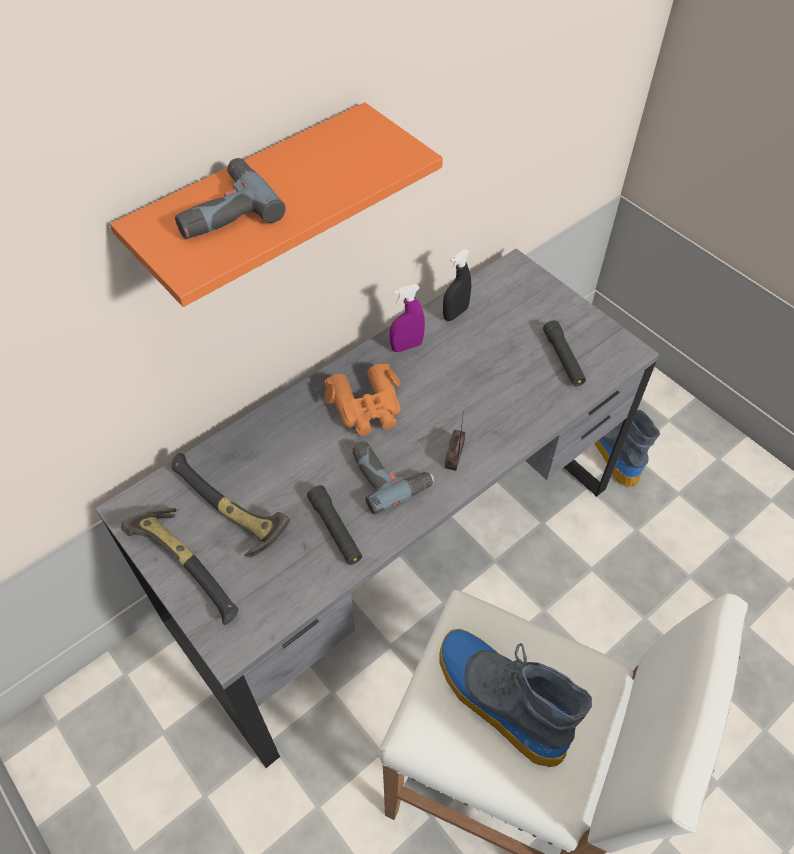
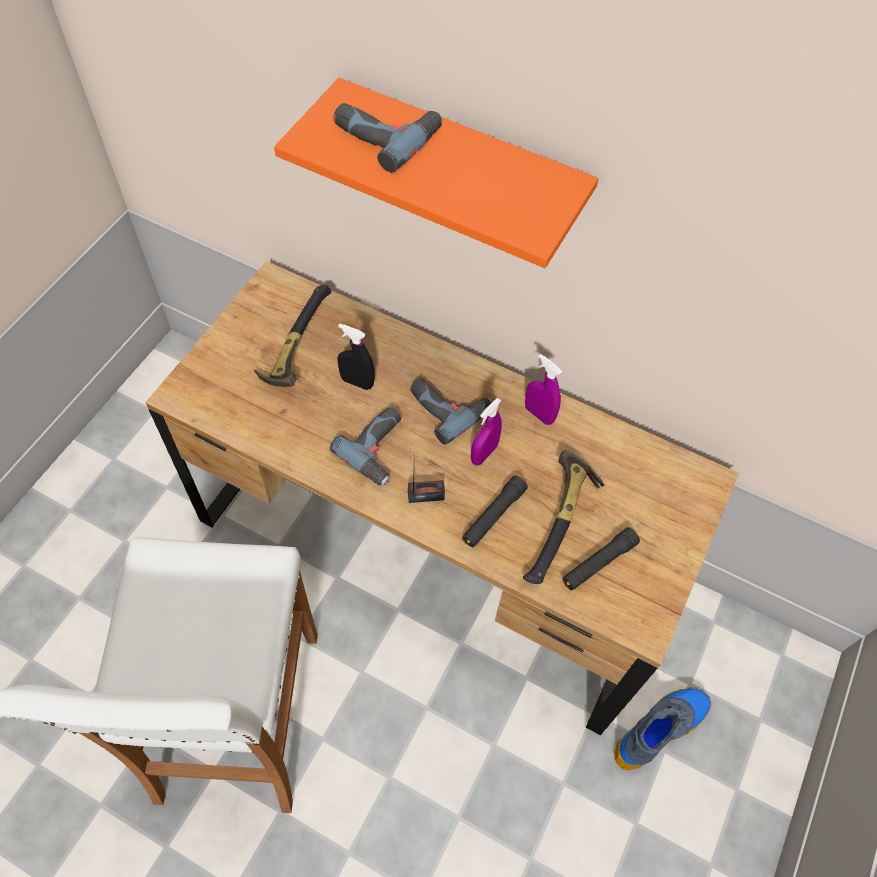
camera: 65 degrees right, 5 degrees up
grey desk [95,248,659,768] -> brown desk [145,261,739,735]
hammer [121,508,238,625] -> hammer moved to [523,450,605,584]
black flashlight [307,485,362,565] -> black flashlight moved to [462,475,528,547]
orange binoculars [324,364,401,436] -> power drill [410,379,493,445]
boot [440,629,592,767] -> none
black spray bottle [443,249,471,321] -> black spray bottle moved to [338,323,375,390]
none -> purple spray bottle [471,398,502,466]

